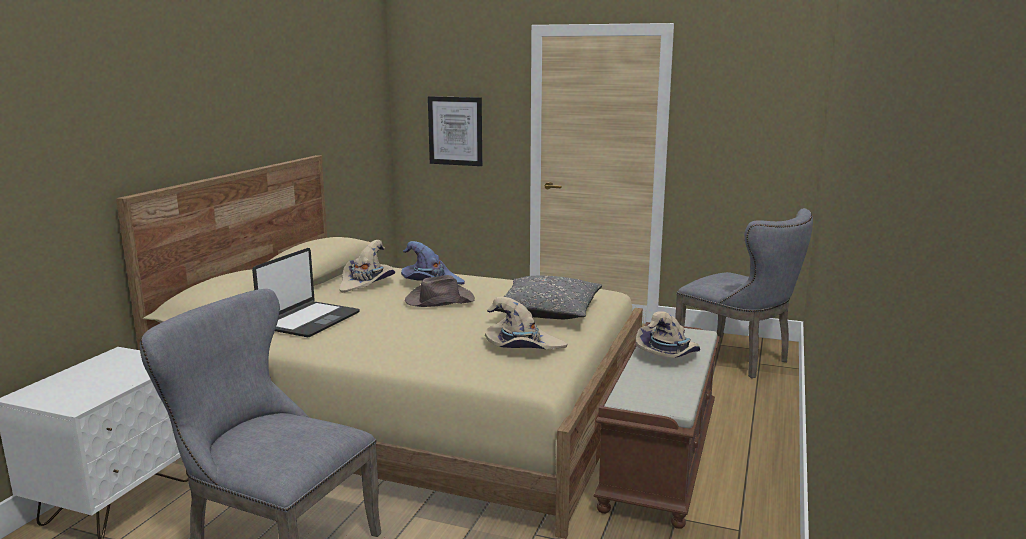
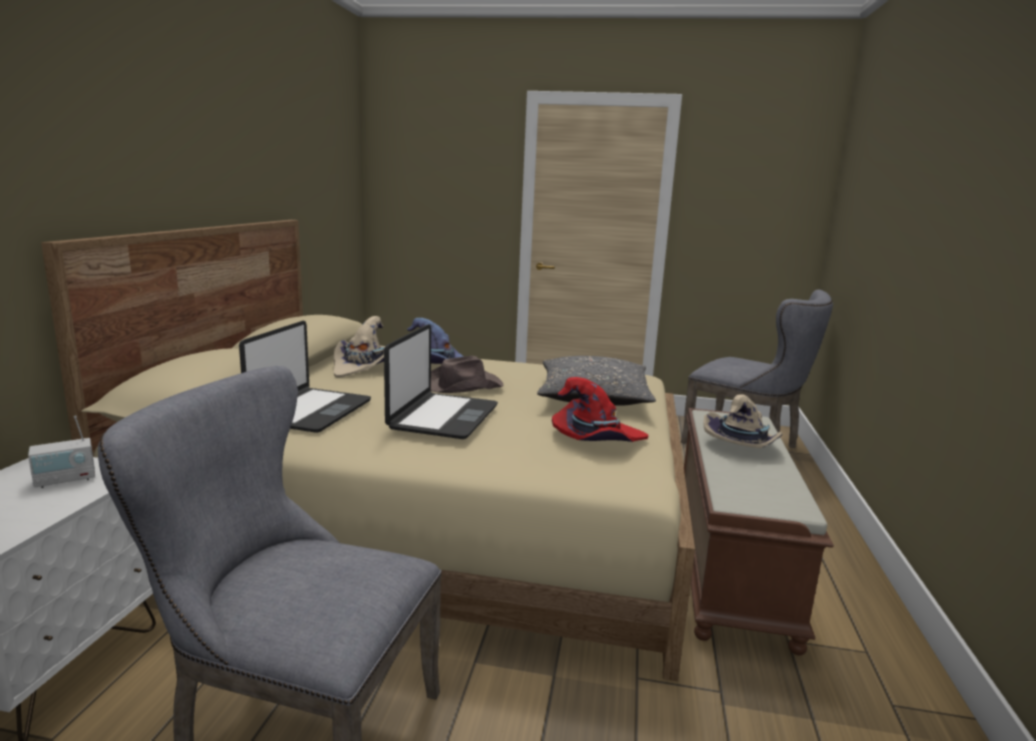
camera: 10 degrees left, 0 degrees up
picture [428,96,482,166] -> none
beige hat [485,296,567,349] -> red hat [552,377,648,442]
none -> radio [28,416,95,488]
none -> laptop [384,324,498,439]

